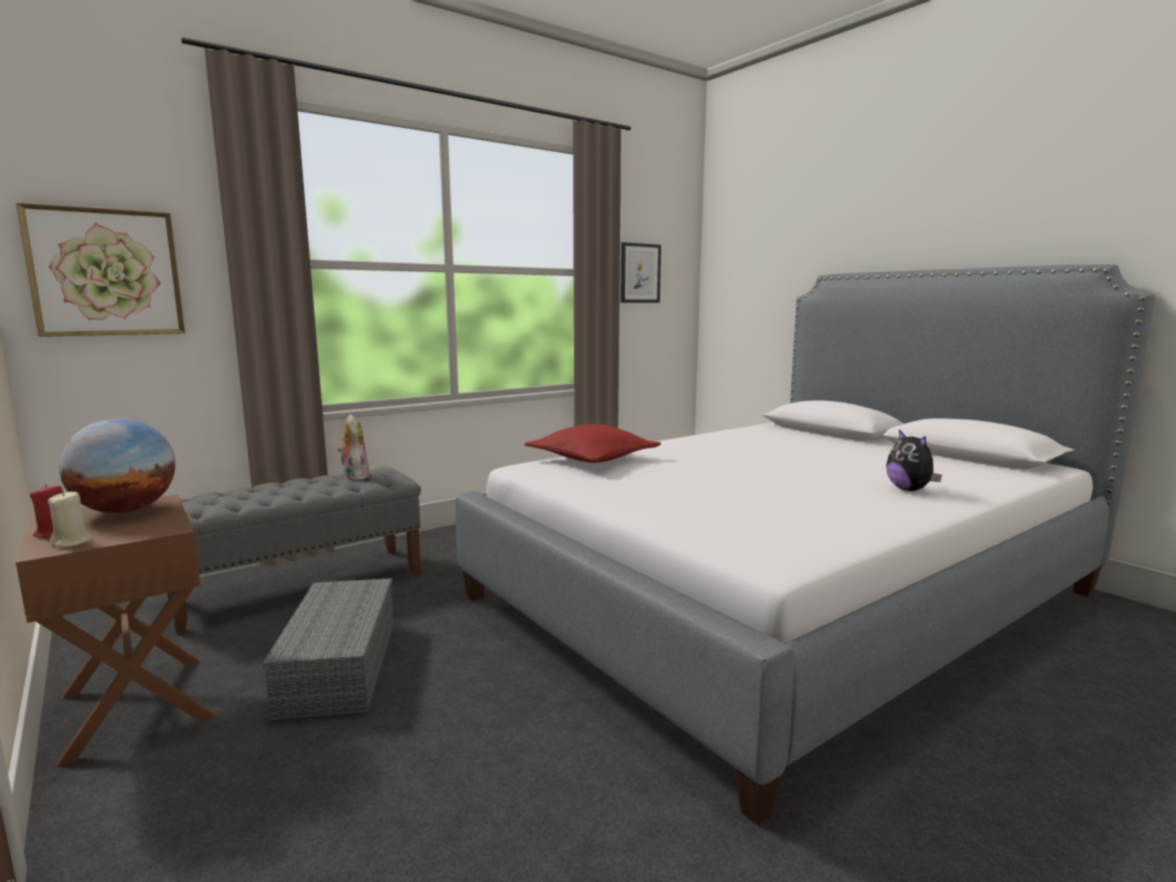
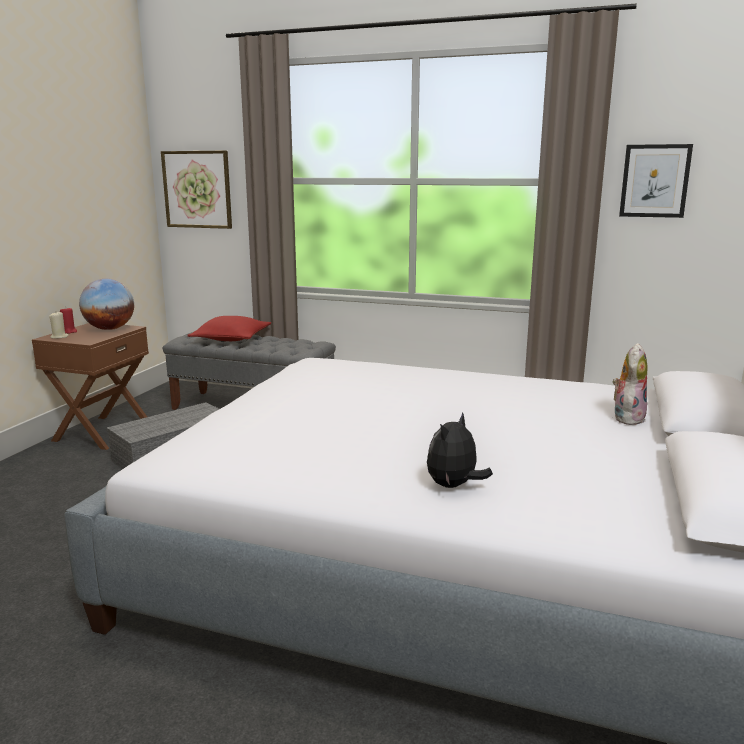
camera: 55 degrees right, 5 degrees up
plush toy [337,415,369,480] -> plush toy moved to [612,343,647,425]
red pillow [524,424,661,463] -> red pillow moved to [188,316,271,341]

